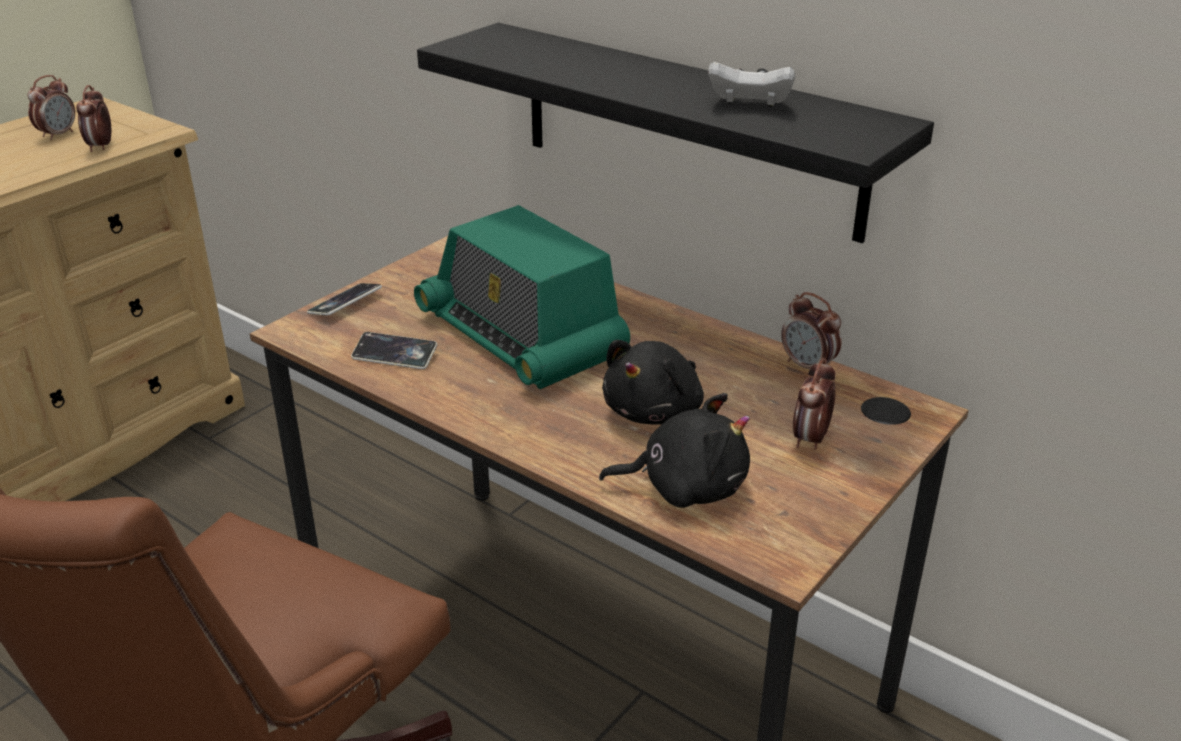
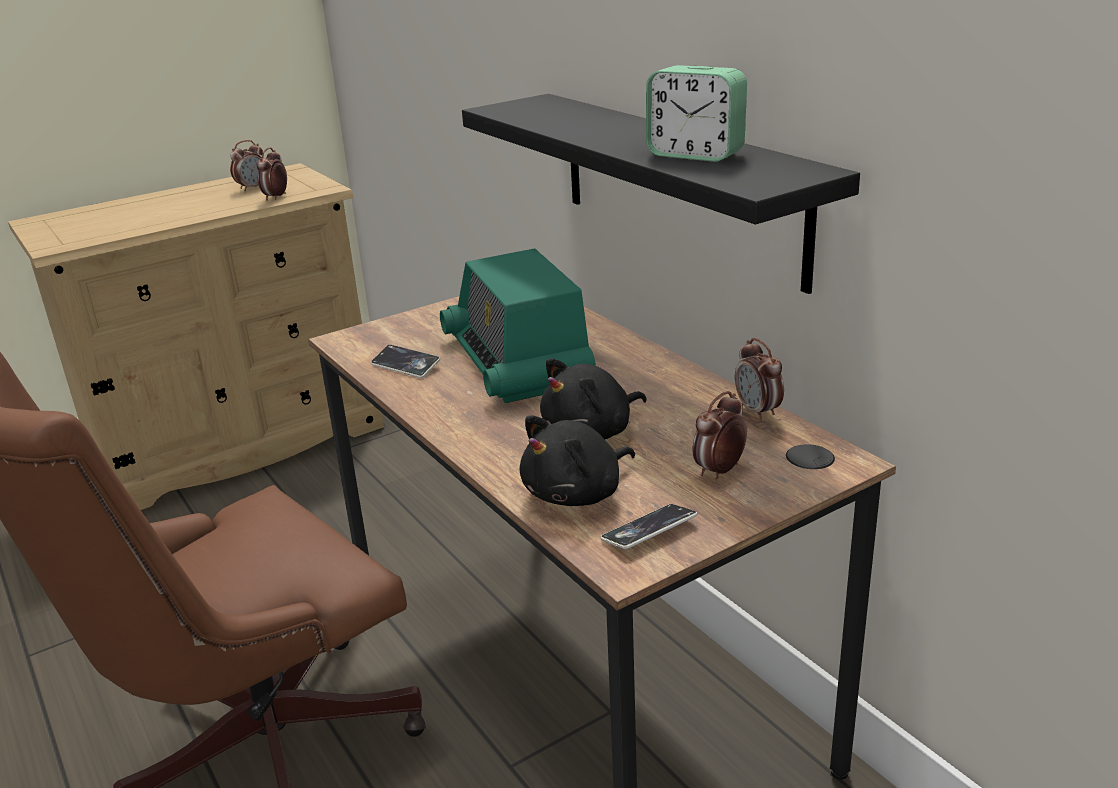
camera: 20 degrees right, 5 degrees down
phone [307,283,382,316] -> phone moved to [601,504,697,549]
black plush toy [599,393,750,508] -> black plush toy turned 120 degrees clockwise [520,415,635,506]
white game controller [708,62,795,106] -> alarm clock [646,65,747,162]

